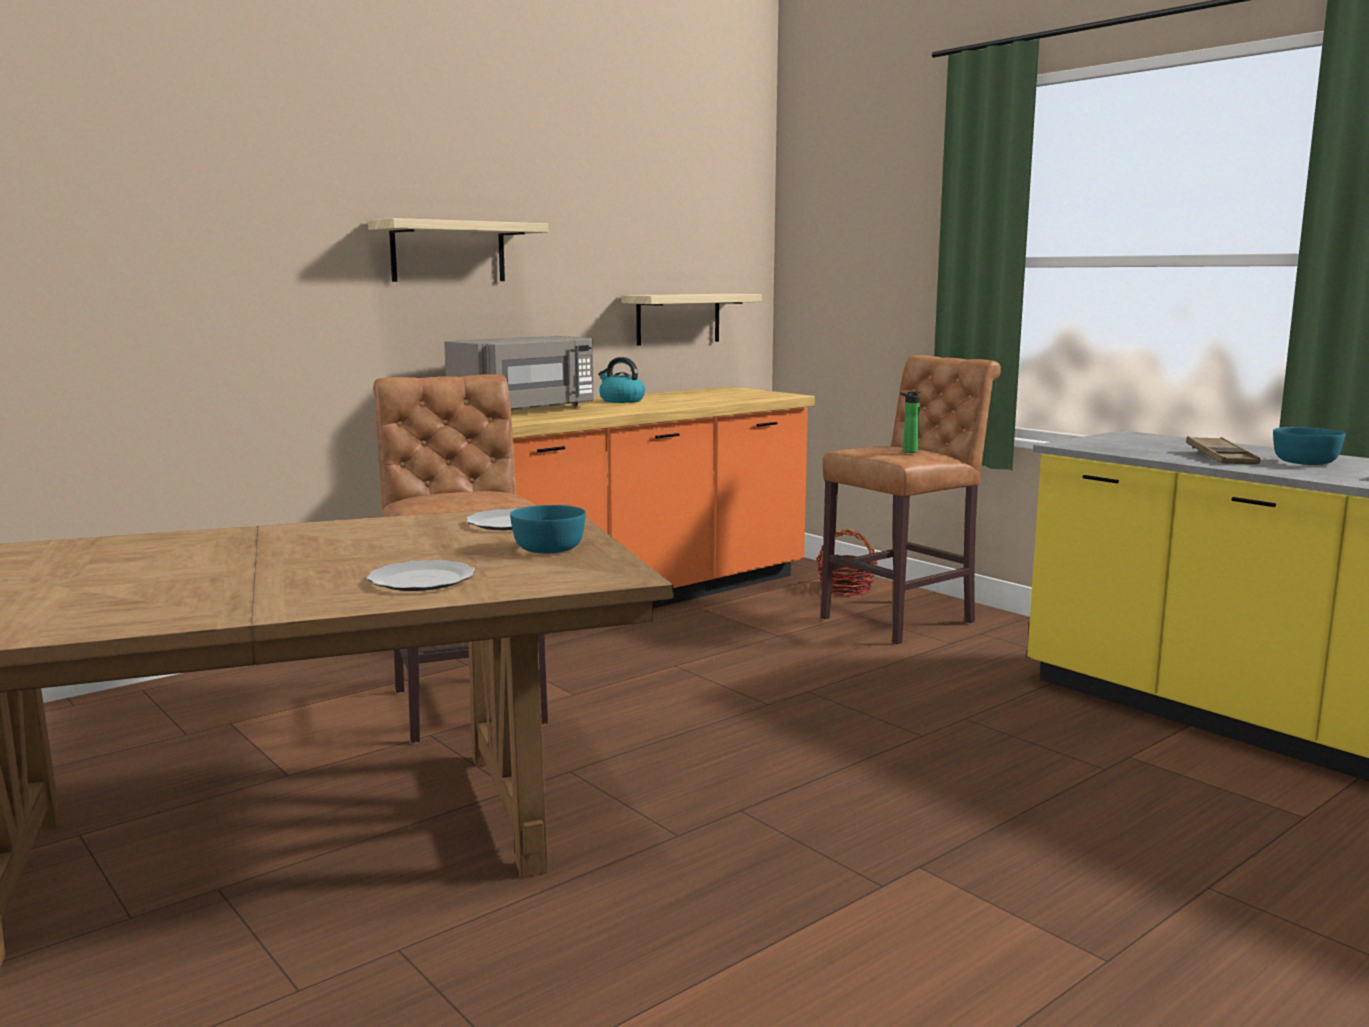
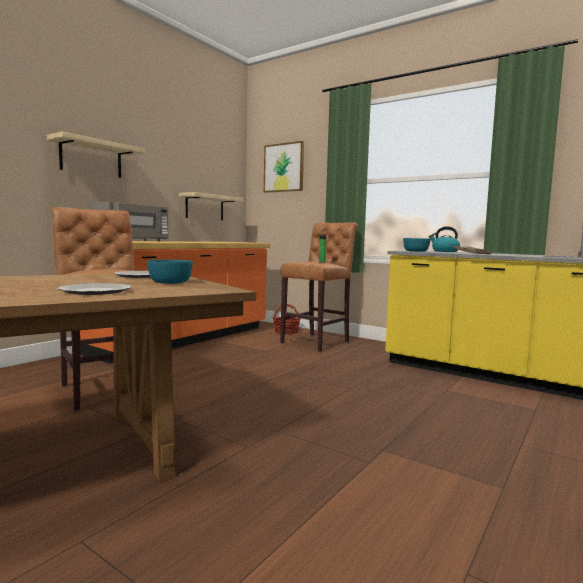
camera: 15 degrees left, 5 degrees down
kettle [599,357,645,403] -> kettle moved to [429,226,460,252]
turquoise bowl [1273,427,1345,465] -> turquoise bowl moved to [403,238,431,252]
none -> picture [264,141,304,193]

